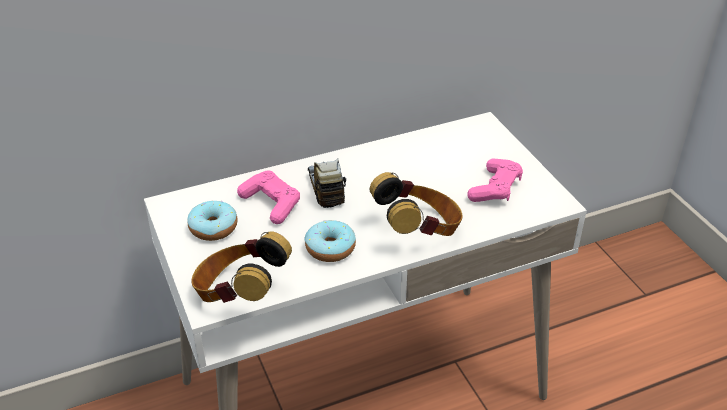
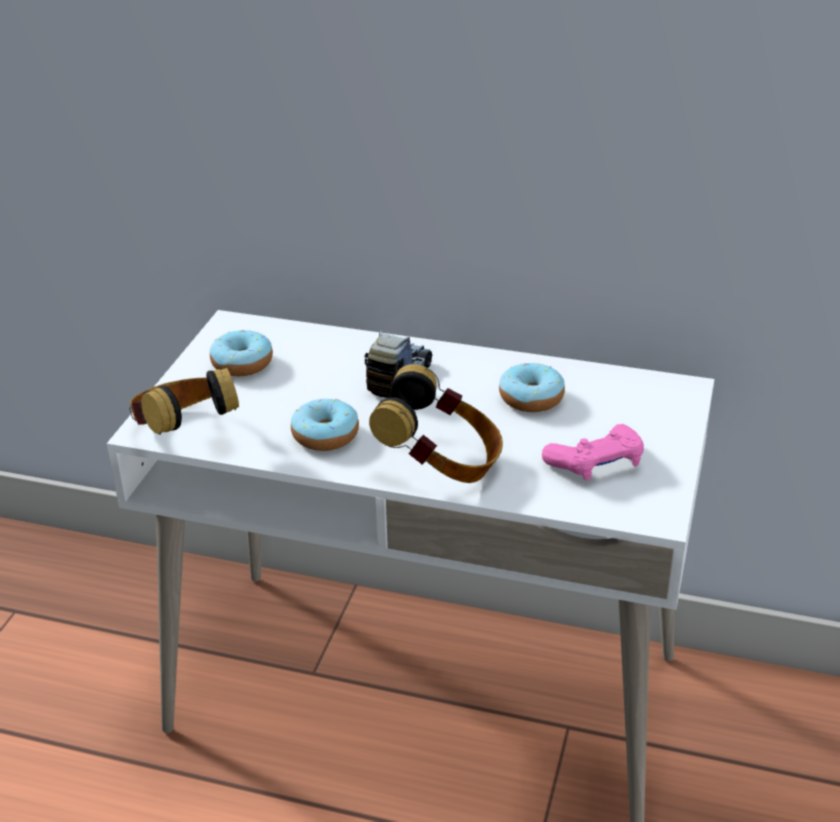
camera: 40 degrees right, 5 degrees down
pink game controller [237,171,300,224] -> none
none -> donut [499,363,565,412]

